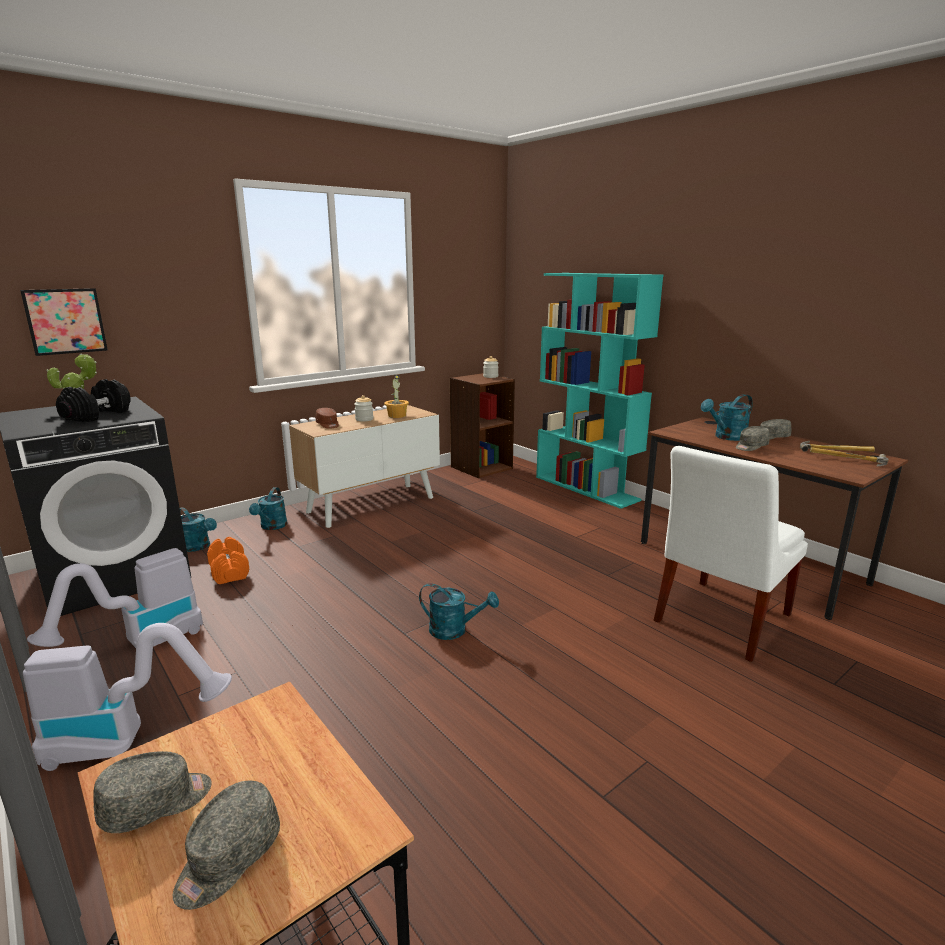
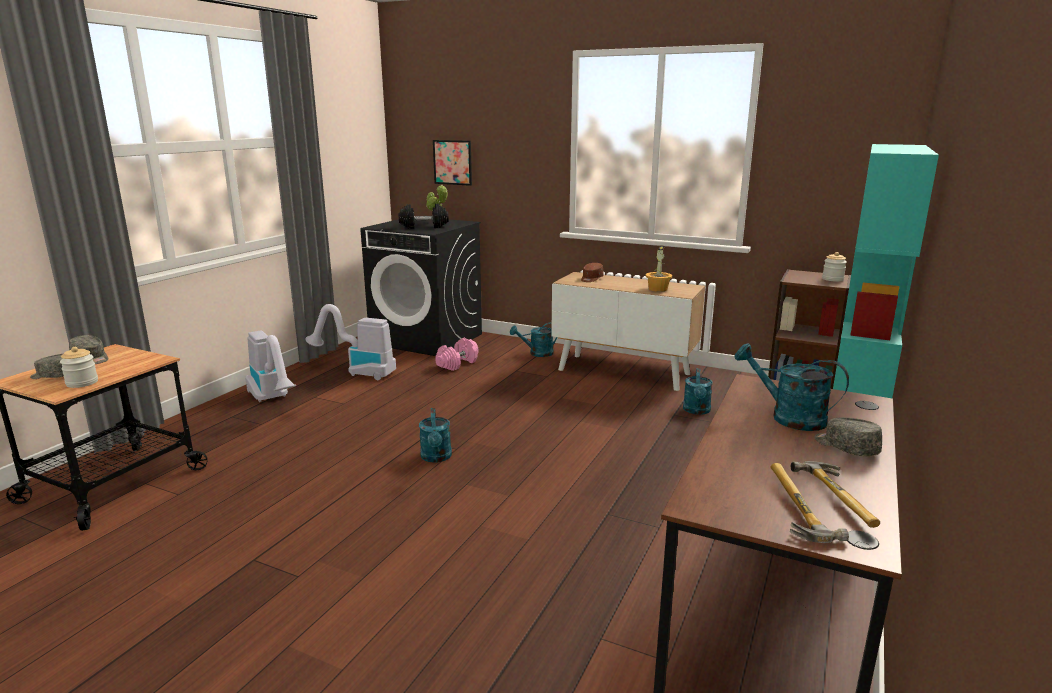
camera: 65 degrees right, 0 degrees up
turquoise watering can [180,507,217,552] -> turquoise watering can moved to [683,368,713,415]
orange dumbbell [207,537,249,584] -> pink dumbbell [435,338,478,371]
jar [354,395,373,421] -> jar moved to [60,347,98,388]
white chair [654,446,808,662] -> none
grey cap [736,426,770,451] -> none

